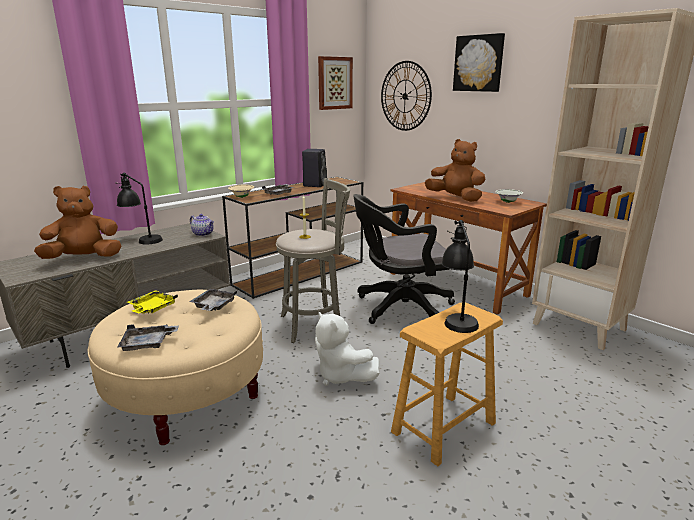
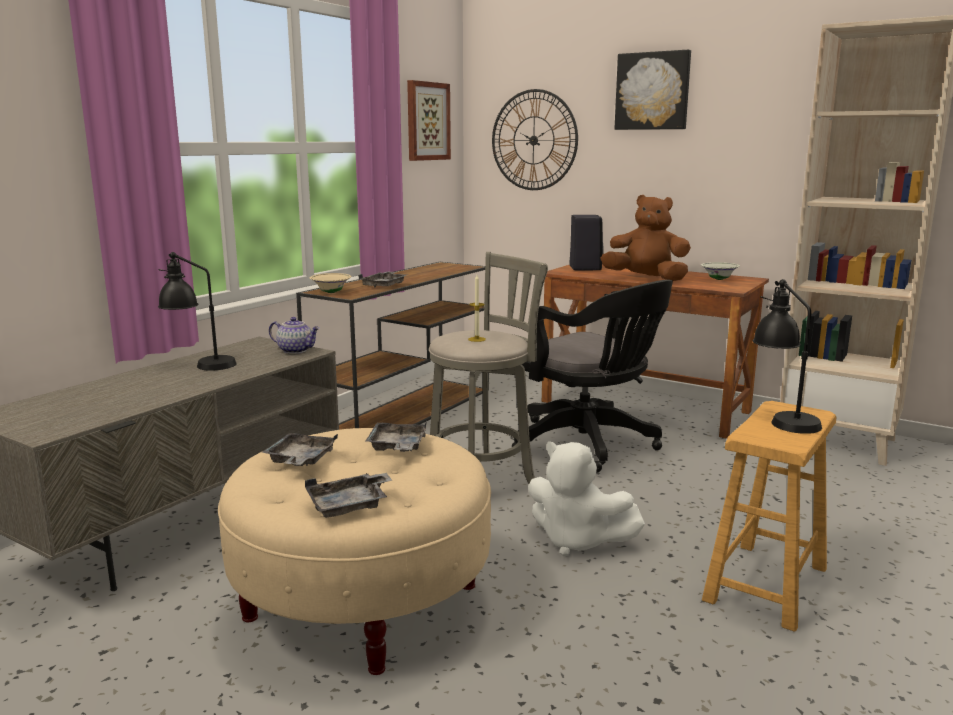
camera: 15 degrees left, 5 degrees down
brown plush toy [34,186,121,259] -> none
yellow tray [127,290,178,314] -> grey tray [261,433,338,466]
black speaker [302,149,327,187] -> black speaker moved to [569,215,604,270]
black office chair [353,194,455,324] -> black office chair turned 105 degrees counterclockwise [512,280,673,473]

